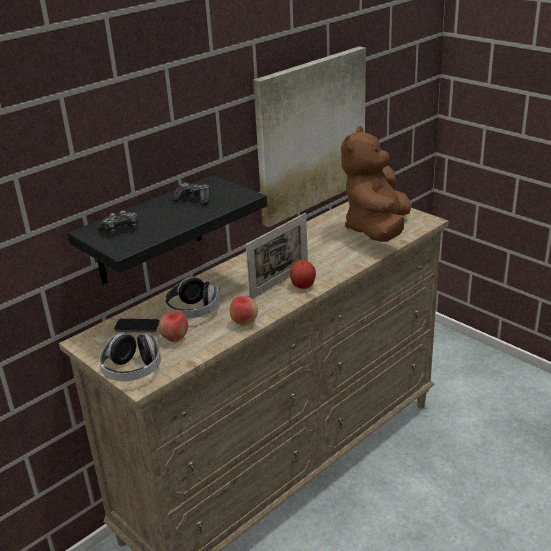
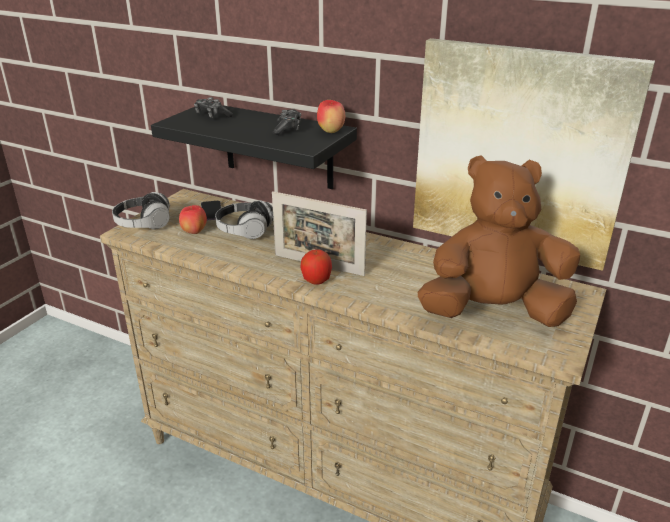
camera: 70 degrees right, 0 degrees up
apple [230,296,258,326] -> apple moved to [317,100,345,133]

